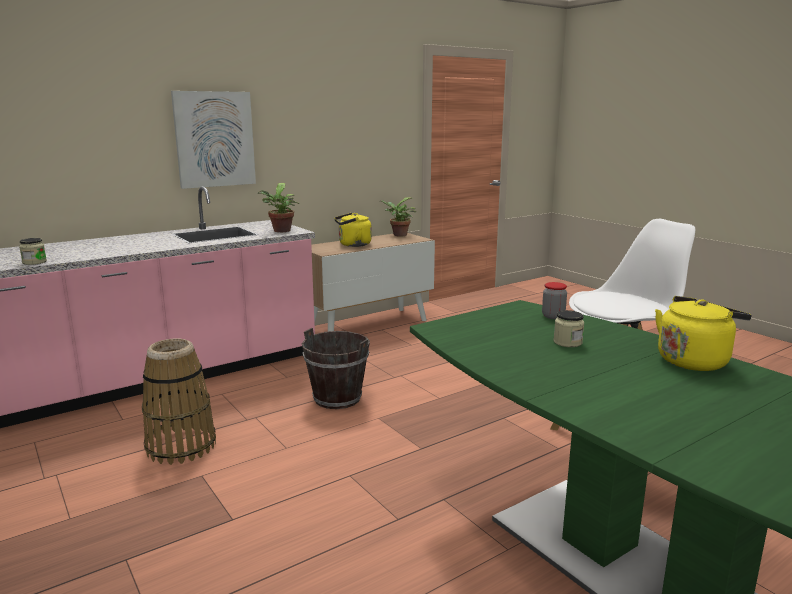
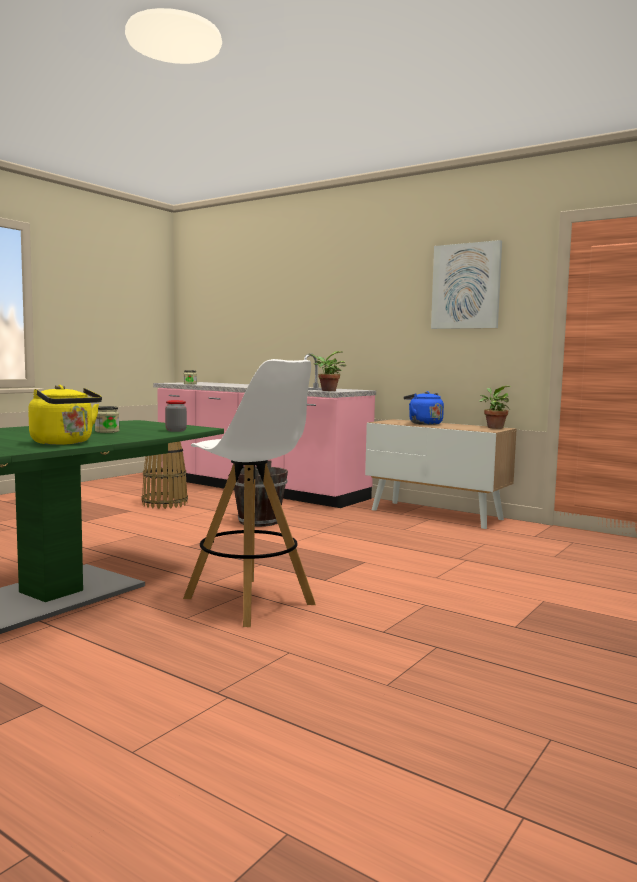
camera: 70 degrees right, 10 degrees down
picture [171,91,256,189] -> picture moved to [431,240,502,329]
yellow kettle [334,213,372,247] -> blue kettle [404,391,444,425]

